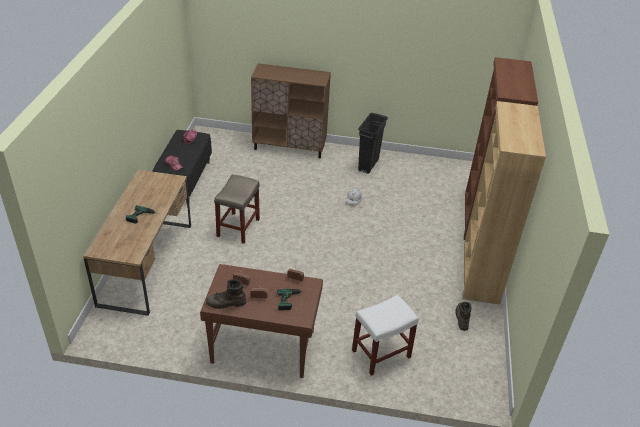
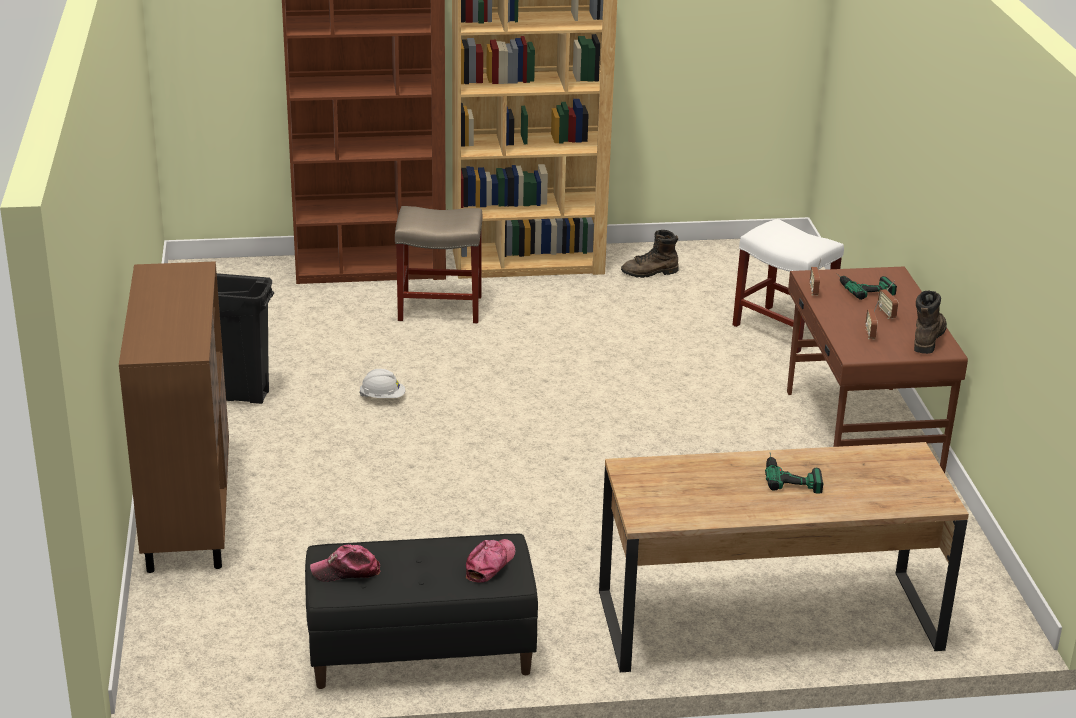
camera: 105 degrees left, 10 degrees down
brown boot [206,279,246,309] -> brown boot turned 135 degrees counterclockwise [914,291,947,354]
beige stool [214,175,260,244] -> beige stool moved to [395,206,482,323]

